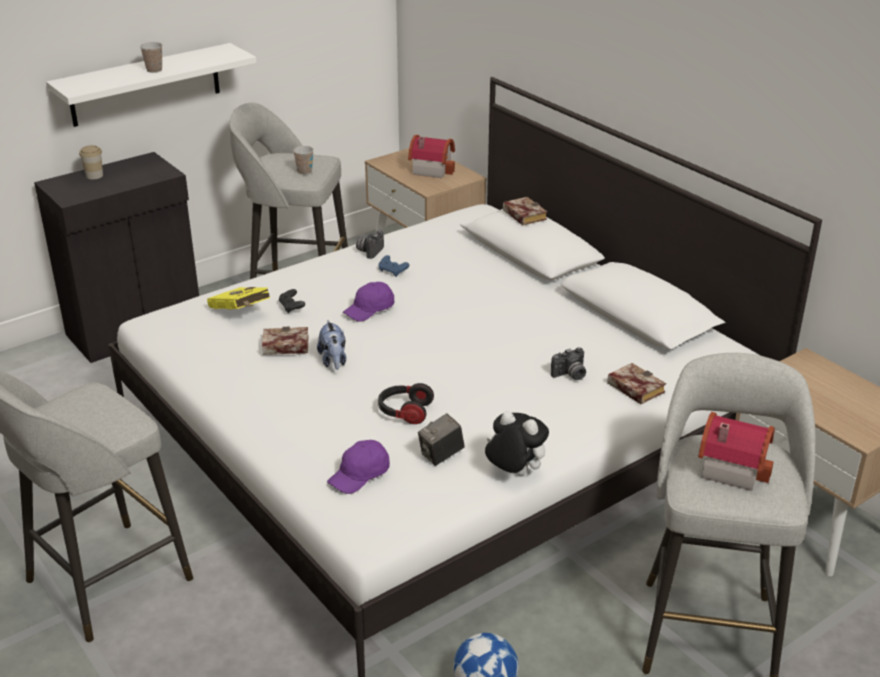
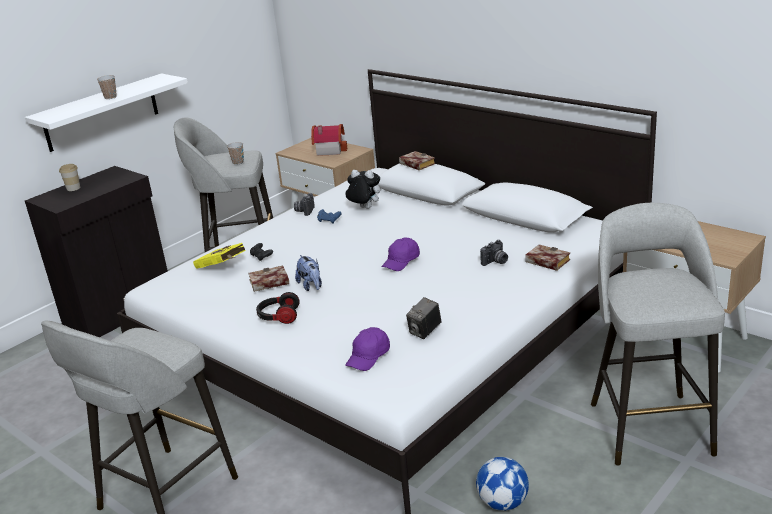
camera: 10 degrees left, 5 degrees down
purple cap [343,282,394,322] -> purple cap moved to [381,238,420,271]
headphones [378,383,434,424] -> headphones moved to [256,292,299,324]
plush toy [485,411,549,476] -> plush toy moved to [345,170,380,209]
toy house [698,412,775,491] -> none

